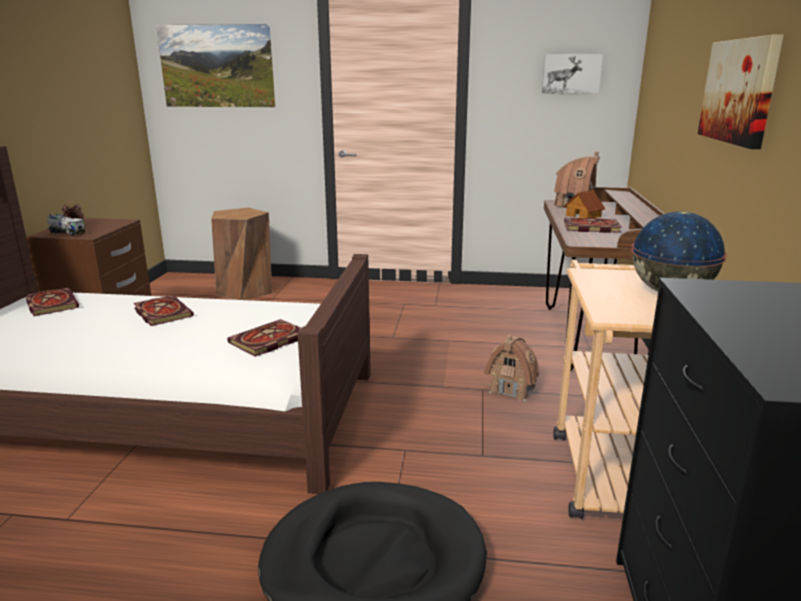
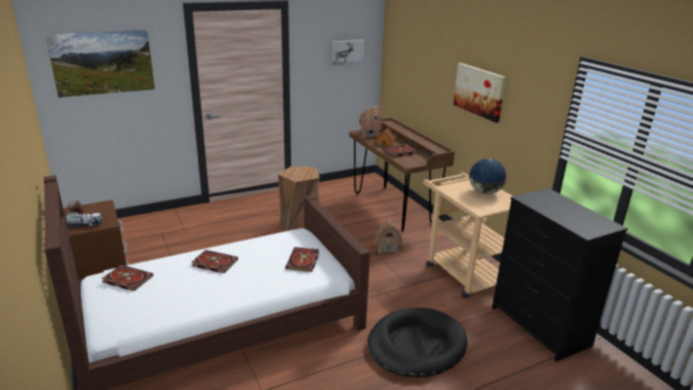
camera: 35 degrees left, 5 degrees up
brown stool [211,208,272,300] -> brown stool moved to [278,166,320,231]

